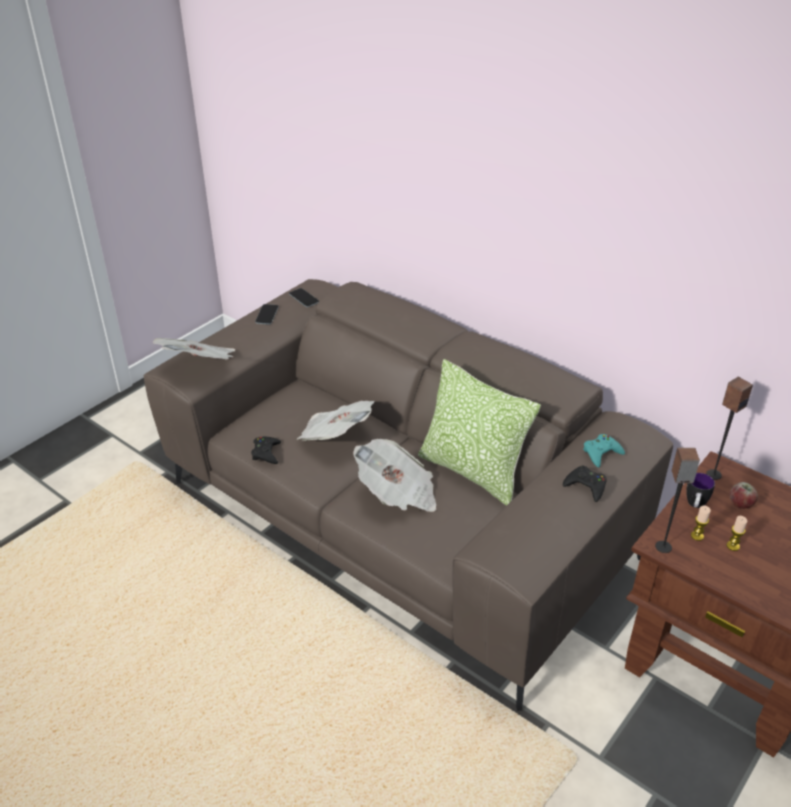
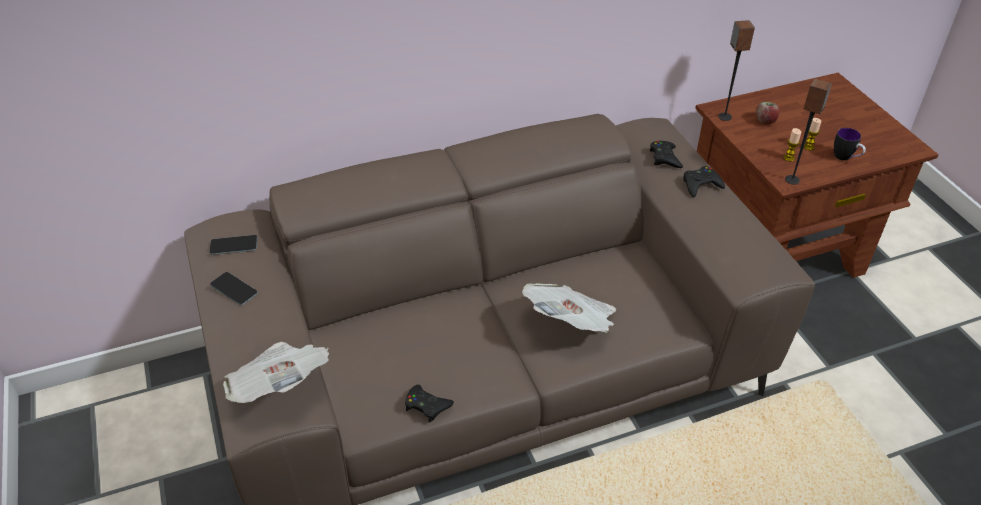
camera: 60 degrees left, 5 degrees up
newspaper [297,401,374,441] -> none
pillow [418,359,541,506] -> none
turquoise game controller [583,434,625,467] -> black game controller [650,141,683,168]
mug [686,473,715,508] -> mug moved to [834,128,866,161]

